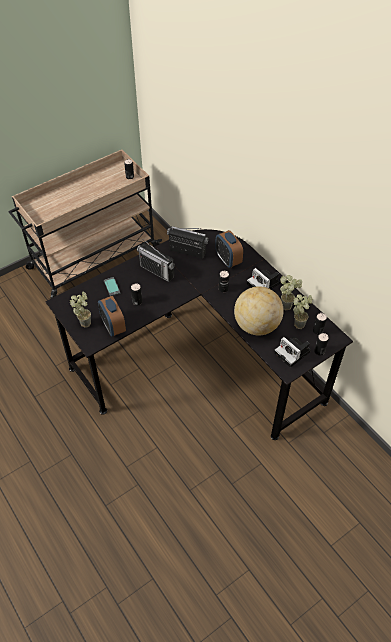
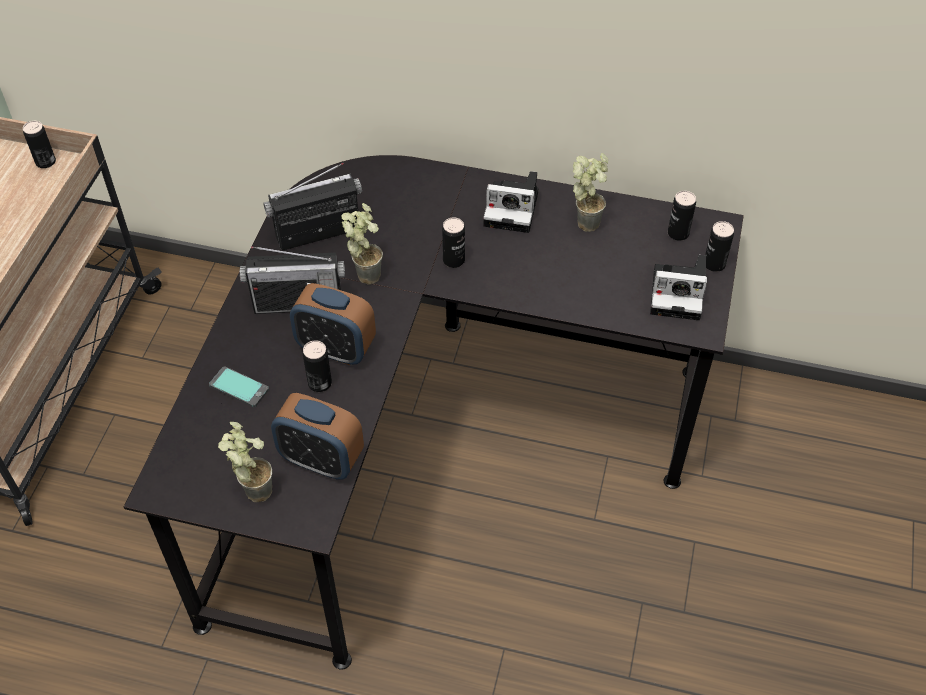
camera: 40 degrees left, 0 degrees up
alarm clock [215,230,243,268] -> alarm clock moved to [290,283,376,365]
globe [234,286,284,335] -> none
potted plant [293,294,313,329] -> potted plant moved to [341,203,383,285]

